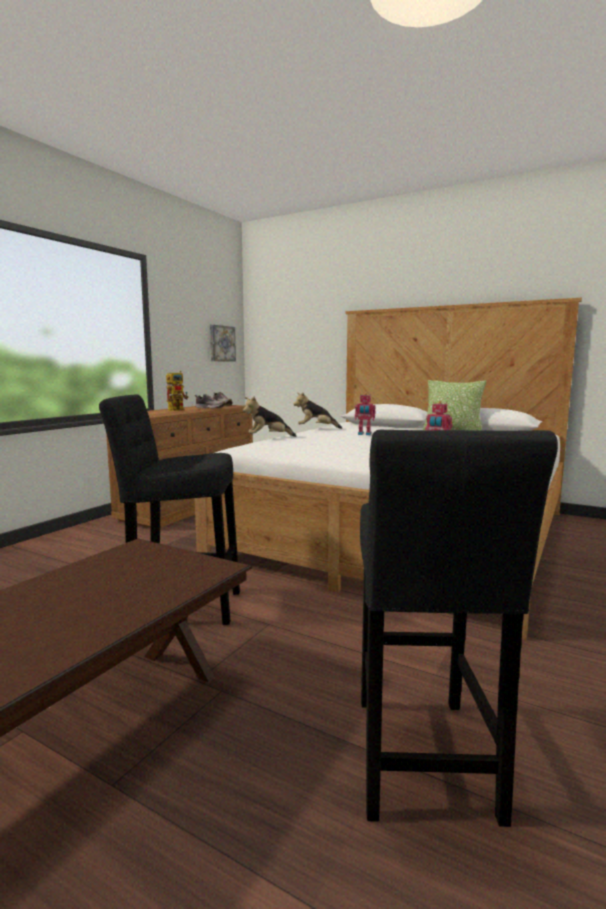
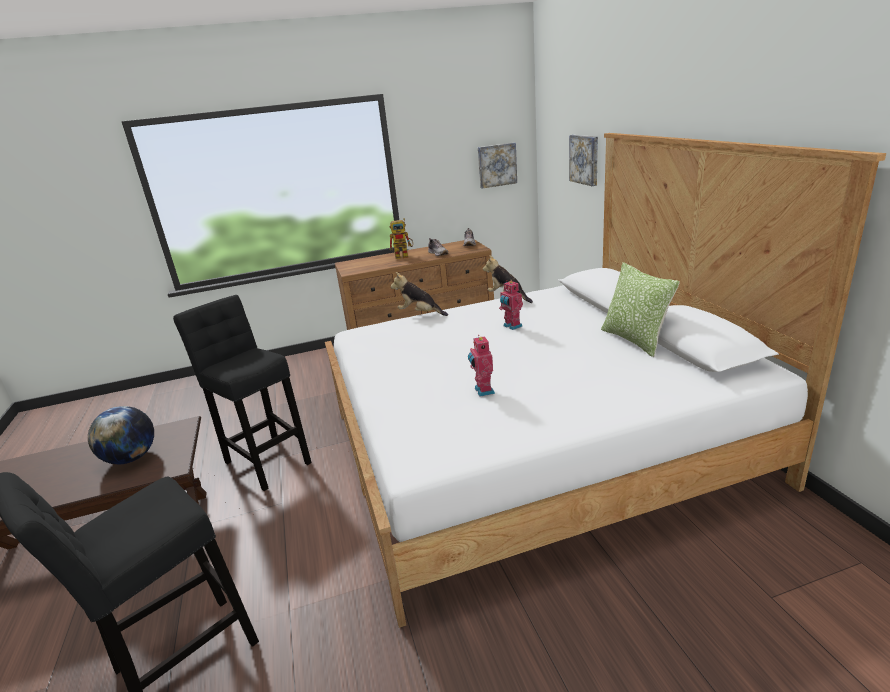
camera: 45 degrees right, 15 degrees up
none -> globe [88,406,154,464]
none -> picture [569,135,598,186]

